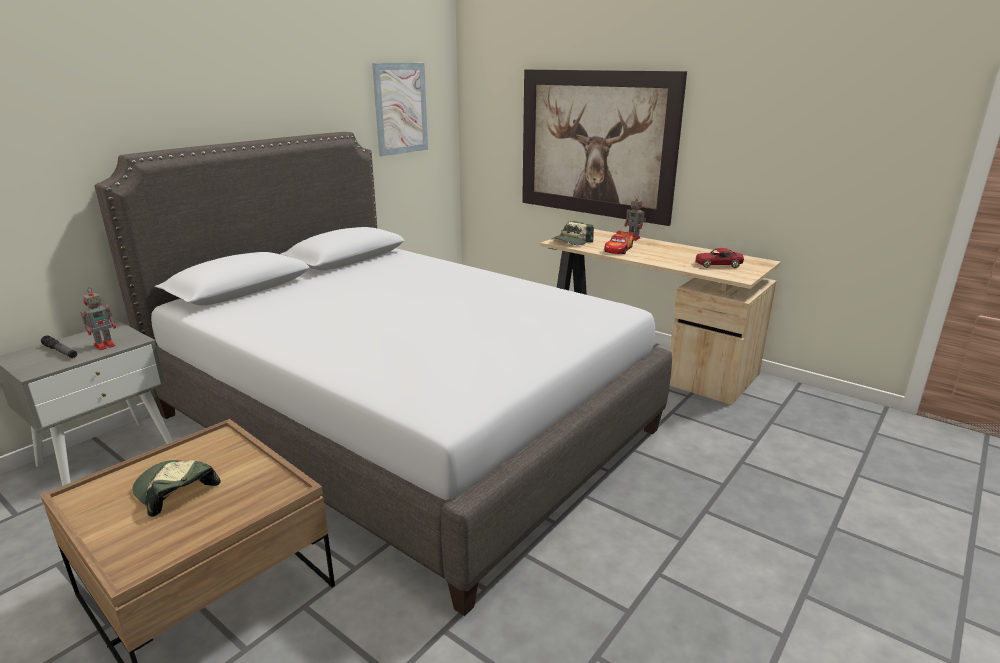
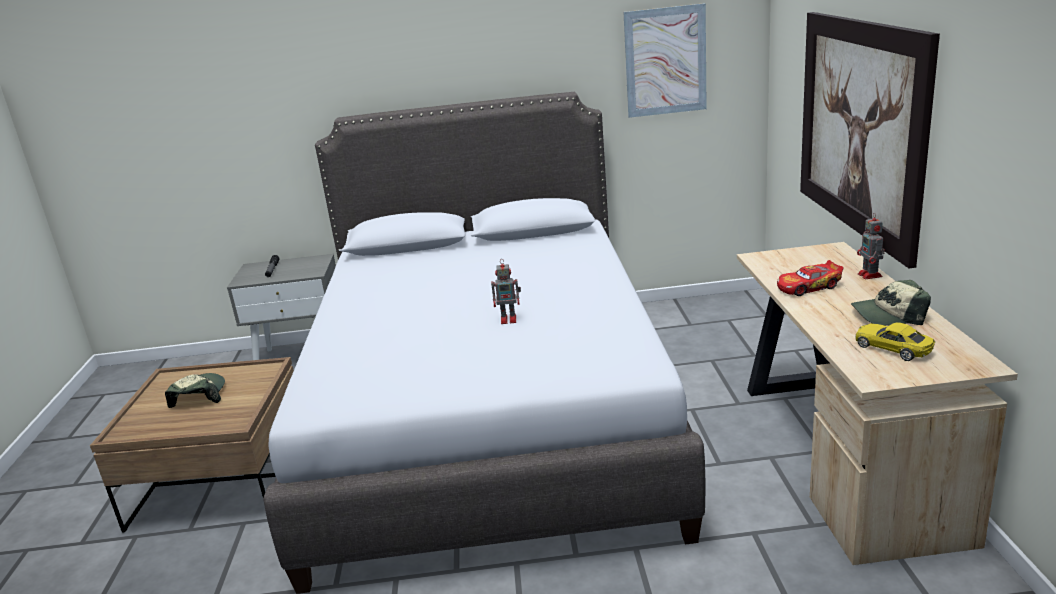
camera: 50 degrees right, 0 degrees up
toy robot [81,288,116,350] -> toy robot moved to [491,259,521,324]
cap [552,221,594,245] -> cap moved to [851,280,931,326]
red toy car [695,248,744,268] -> yellow toy car [856,323,935,361]

